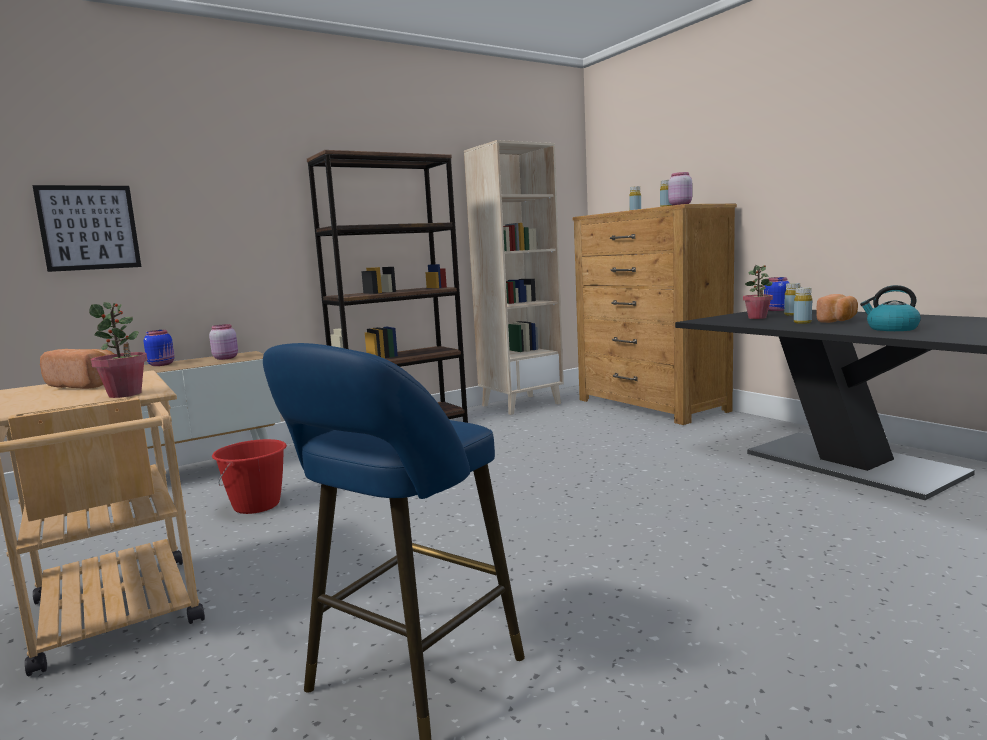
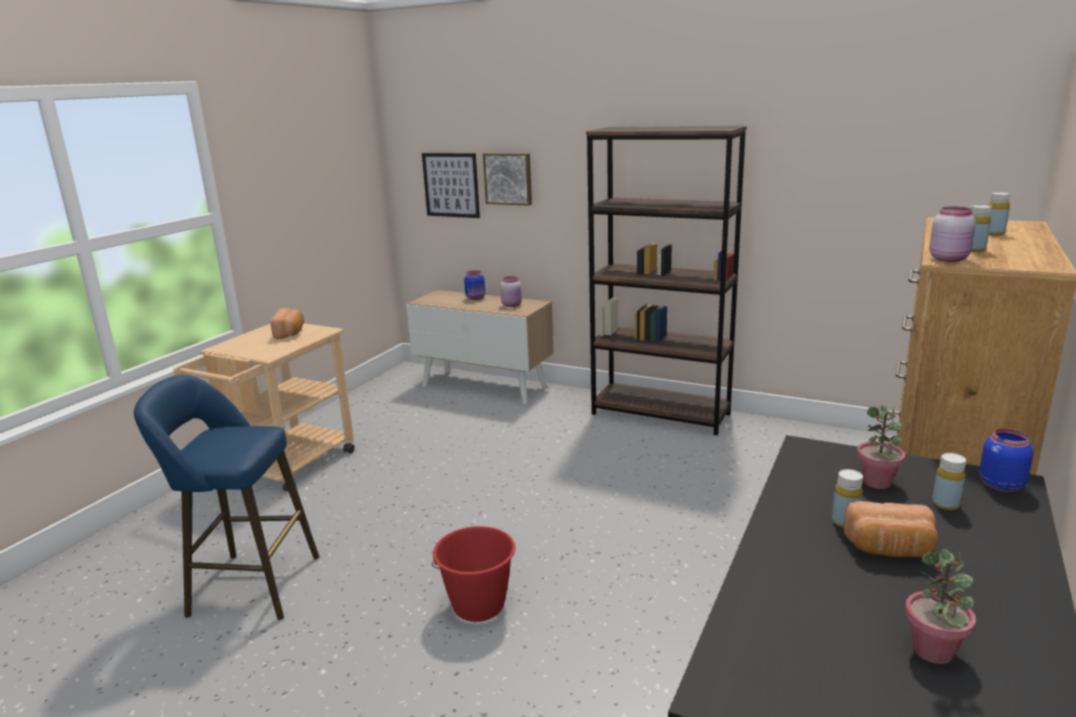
camera: 60 degrees right, 10 degrees up
potted plant [89,302,147,398] -> potted plant moved to [905,549,976,664]
red bucket [212,439,287,514] -> red bucket moved to [432,526,516,622]
beige bookcase [464,140,564,415] -> none
kettle [860,285,921,331] -> none
none -> picture [483,153,532,206]

